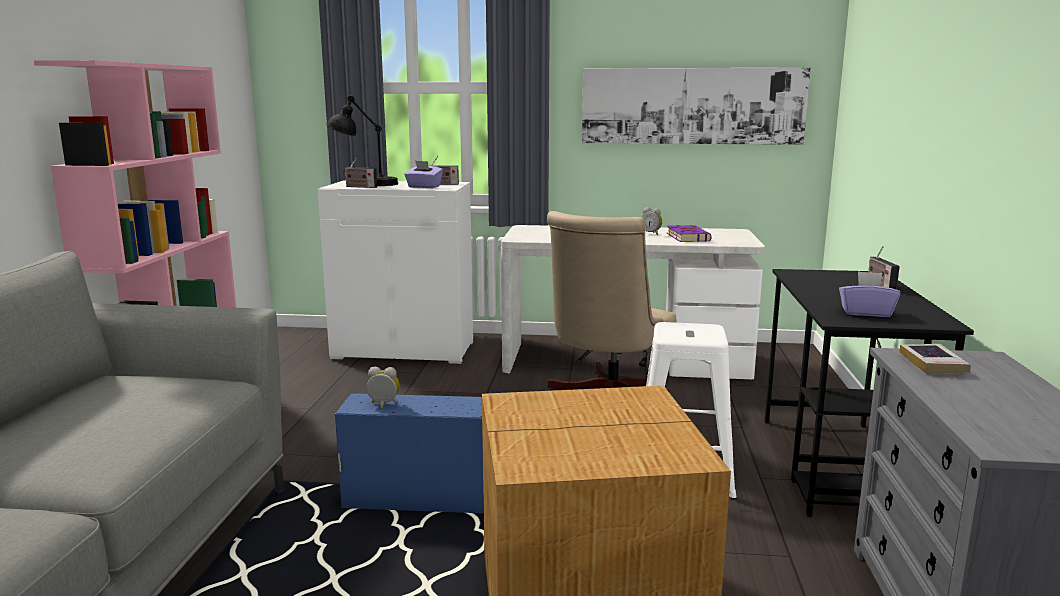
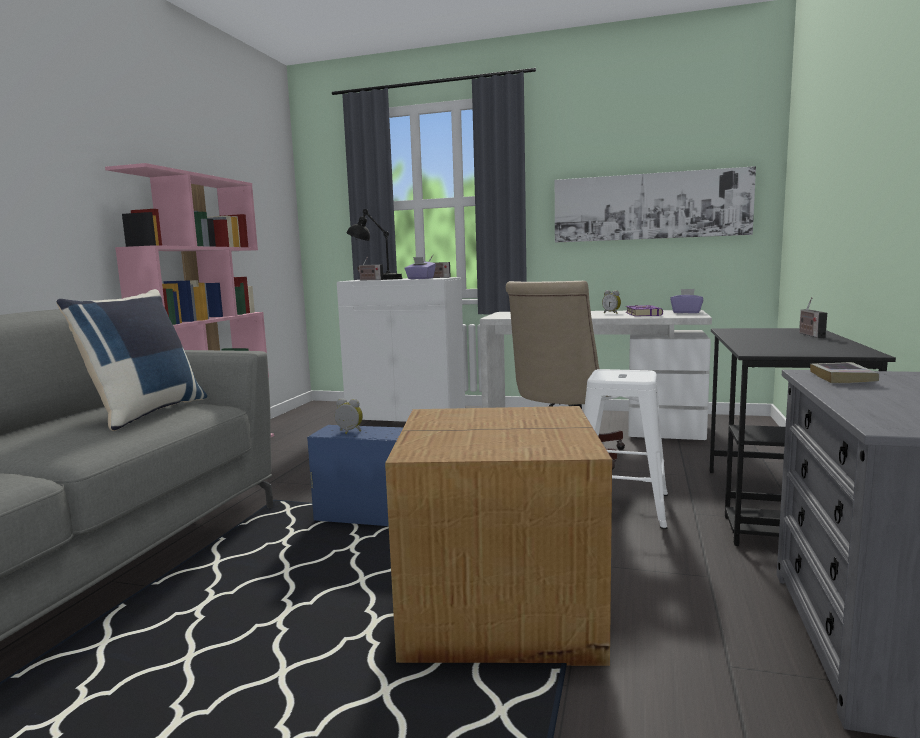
camera: 10 degrees right, 5 degrees down
purple tissue box [839,271,901,317] -> purple tissue box moved to [670,289,704,313]
none -> blue pillow [56,289,207,431]

